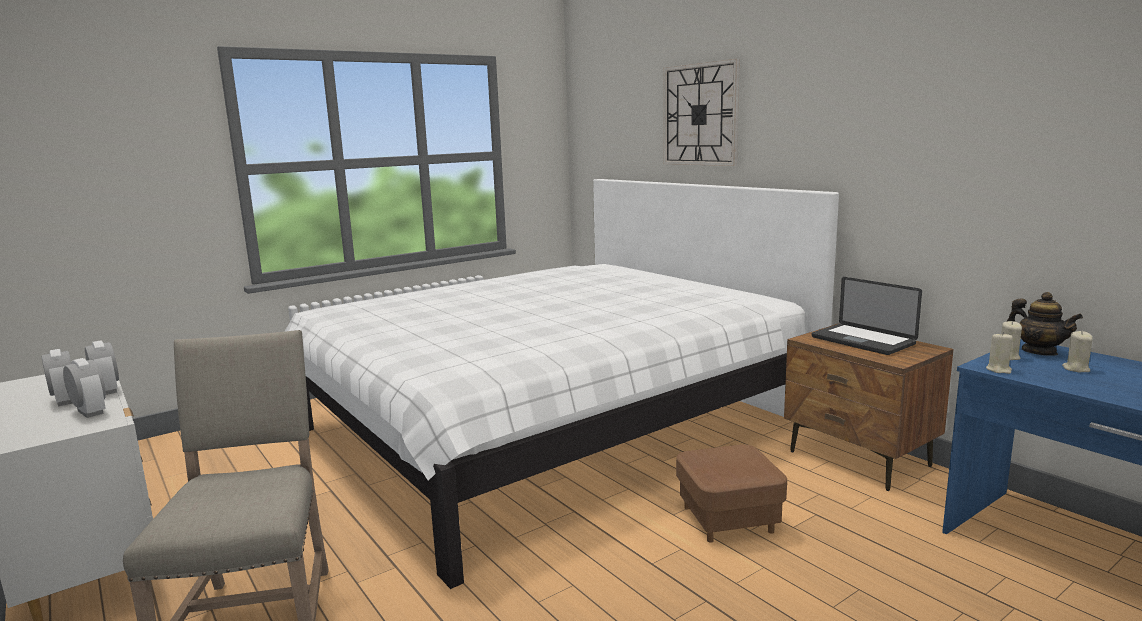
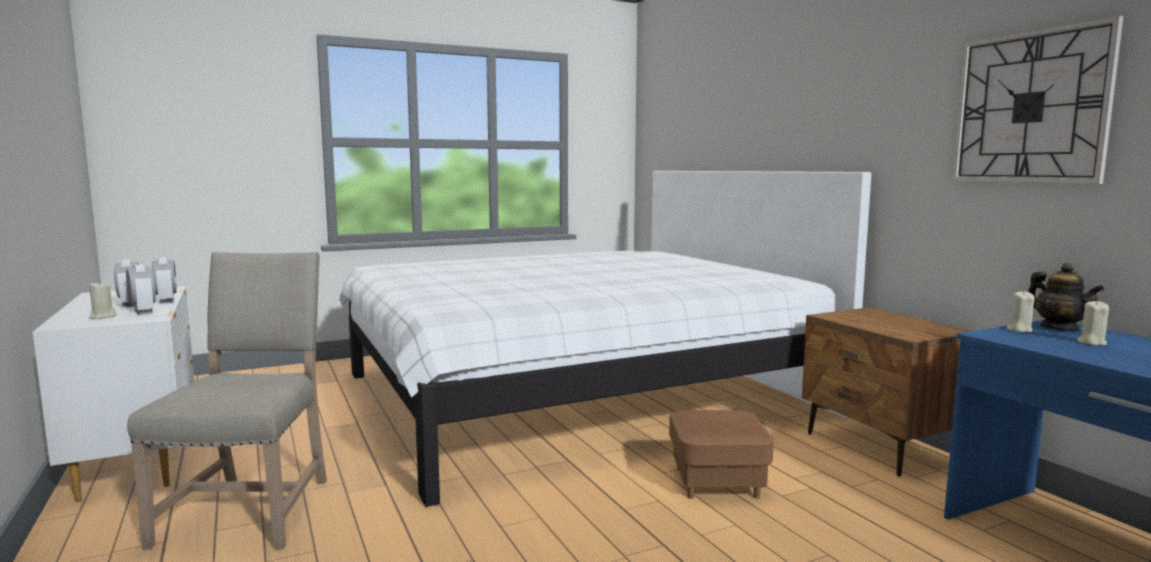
camera: 10 degrees right, 5 degrees down
wall clock [663,59,740,166] -> wall clock moved to [952,16,1123,184]
laptop [811,277,922,355] -> none
beige candle [986,332,1013,374] -> beige candle moved to [89,281,116,319]

